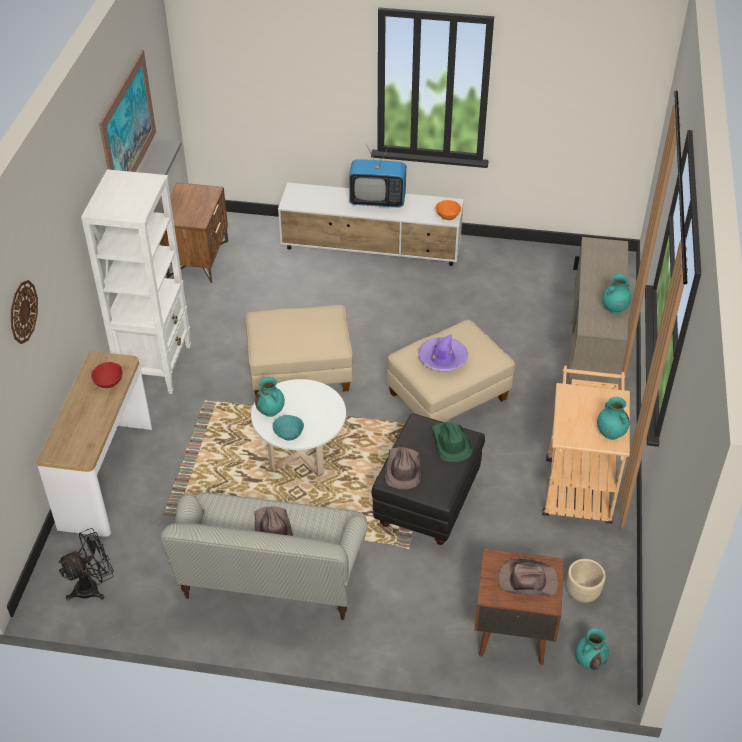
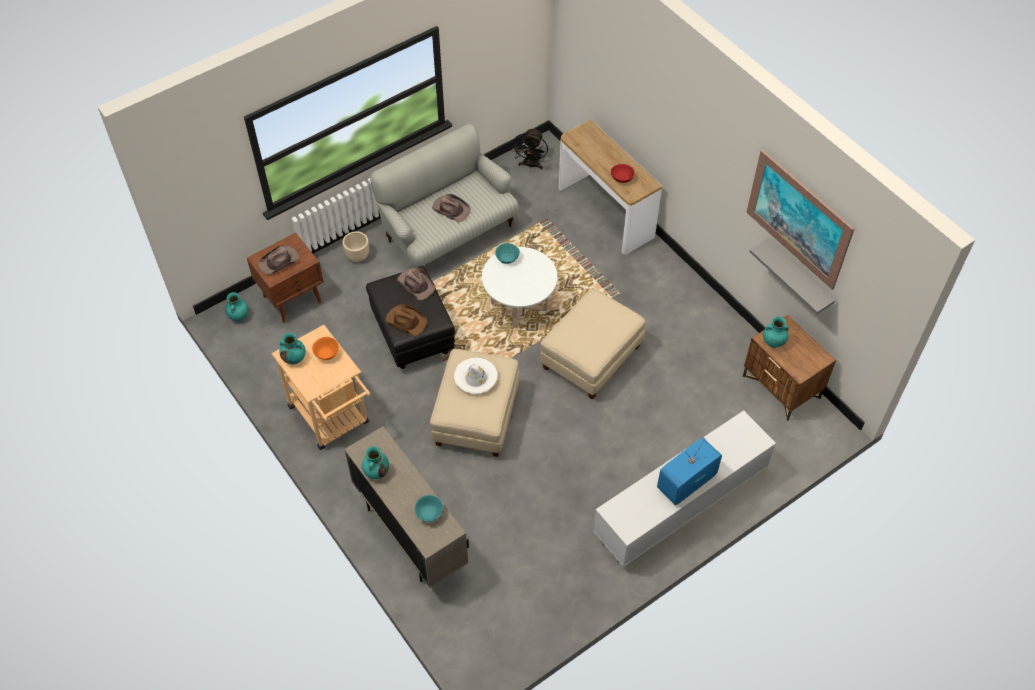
camera: 135 degrees right, 10 degrees up
wall clock [11,280,38,344] -> none
white bookcase [81,169,191,394] -> none
turquoise vase [255,377,285,417] -> turquoise vase moved to [763,316,789,348]
purple hat [419,334,468,371] -> white hat [454,357,498,394]
green hat [431,422,473,462] -> brown hat [385,304,427,336]
orange bowl [436,200,461,220] -> orange bowl moved to [312,337,339,360]
beige planter [567,559,606,603] -> beige planter moved to [343,231,369,262]
none -> turquoise bowl [414,495,443,522]

